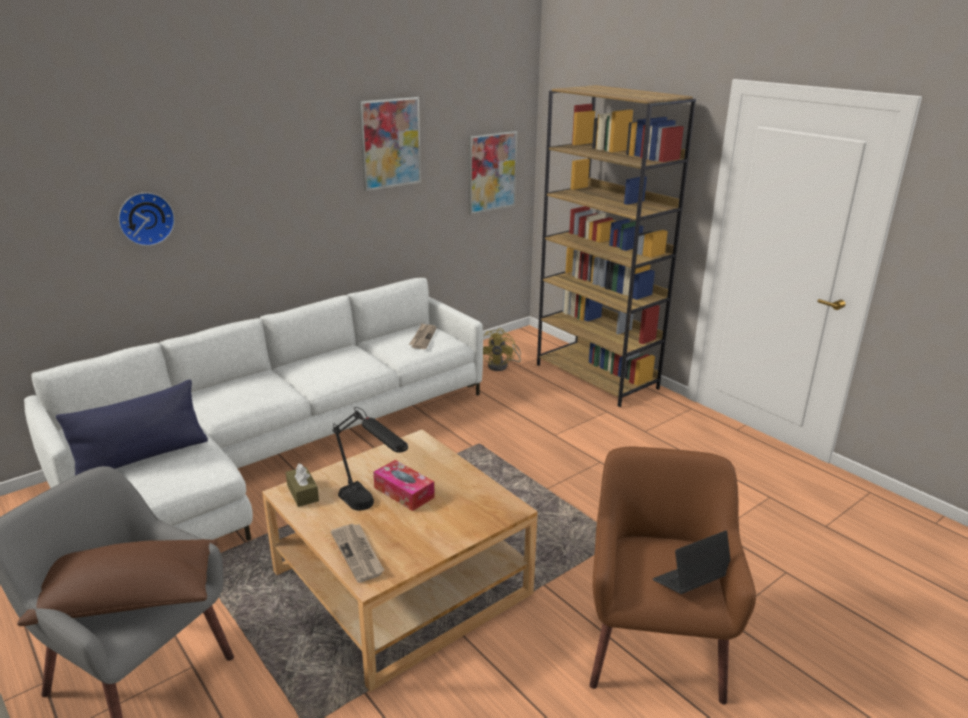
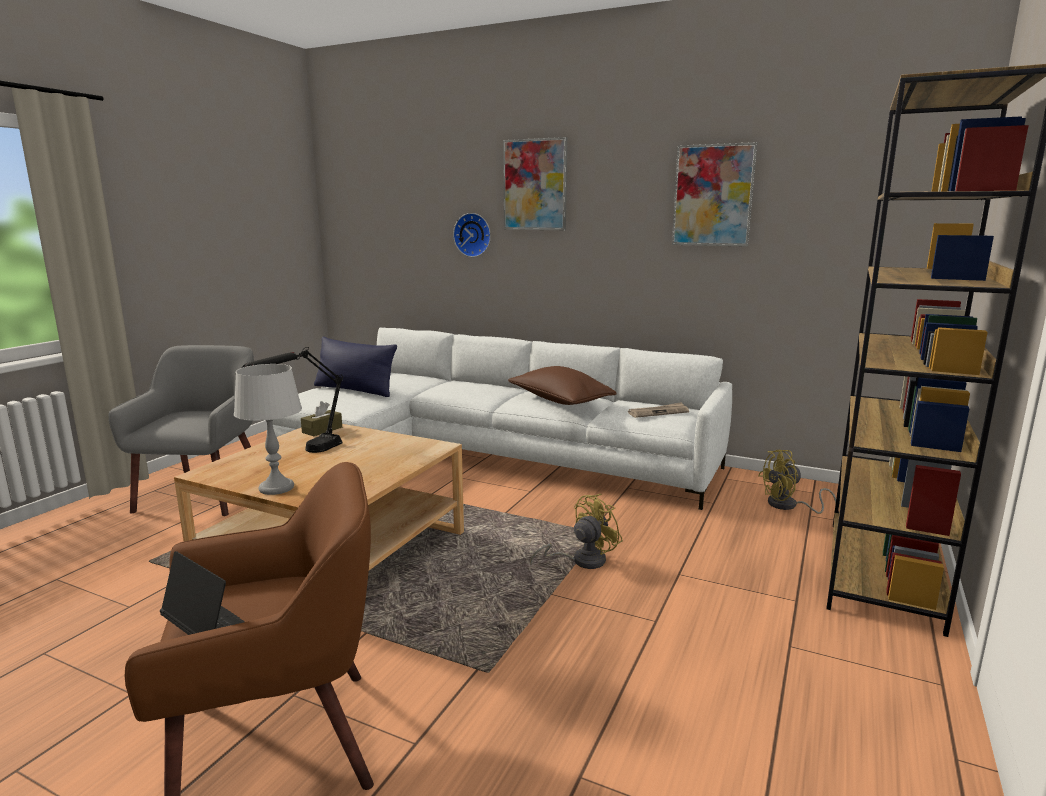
camera: 65 degrees right, 10 degrees down
brown pillow [17,539,217,626] -> brown pillow moved to [508,366,617,405]
newspaper [331,524,384,583] -> none
tissue box [373,460,435,511] -> none
picture [469,130,517,215] -> picture moved to [503,137,567,230]
none -> grey table lamp [234,364,302,495]
none -> yellow fan [530,494,623,569]

